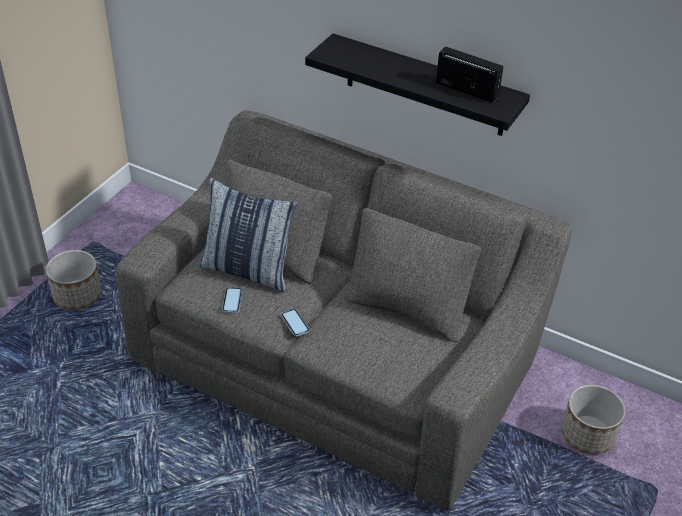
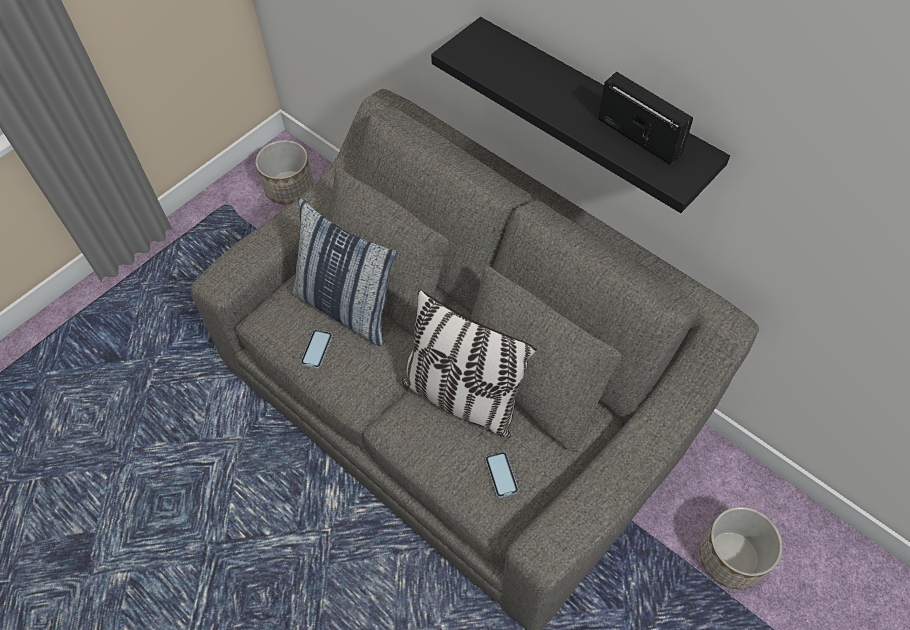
camera: 15 degrees right, 15 degrees up
planter [46,250,102,310] -> planter moved to [256,140,314,205]
phone [281,309,310,337] -> phone moved to [485,452,518,498]
none -> pillow [400,289,537,439]

